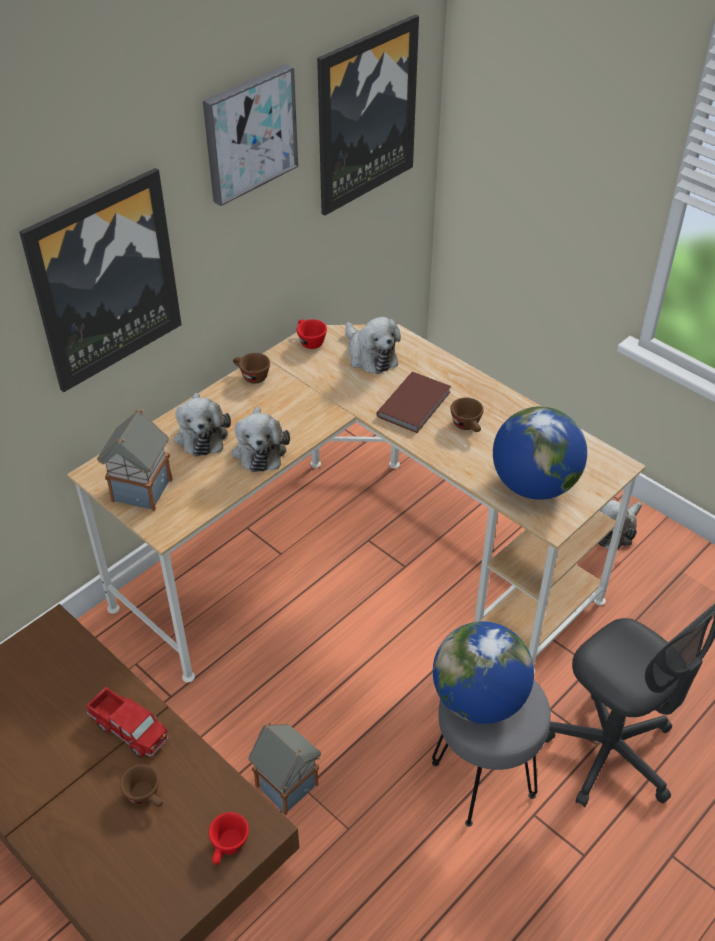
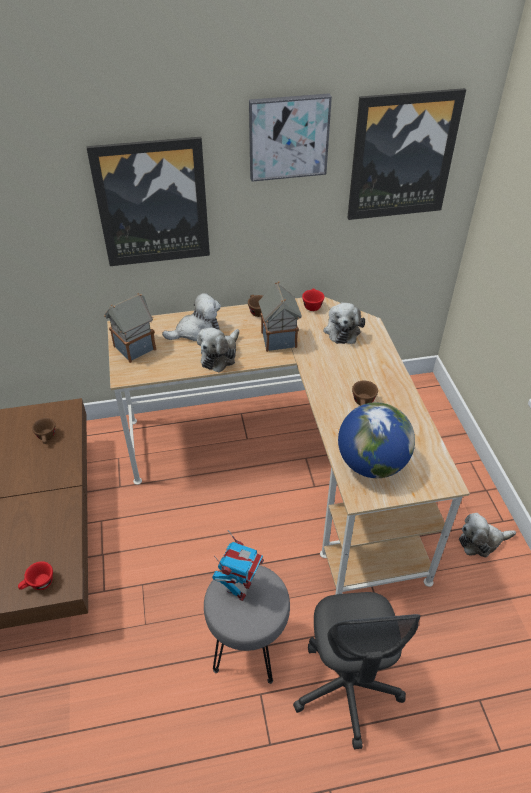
camera: 35 degrees right, 0 degrees up
toy truck [86,687,169,758] -> none
brown cup [120,764,163,807] -> brown cup moved to [32,418,55,444]
plush toy [174,393,231,457] -> plush toy turned 135 degrees counterclockwise [162,293,221,341]
toy house [249,722,321,815] -> toy house moved to [258,282,302,352]
brown book [376,372,451,433] -> none
globe [433,621,534,724] -> toy robot [212,530,264,601]

